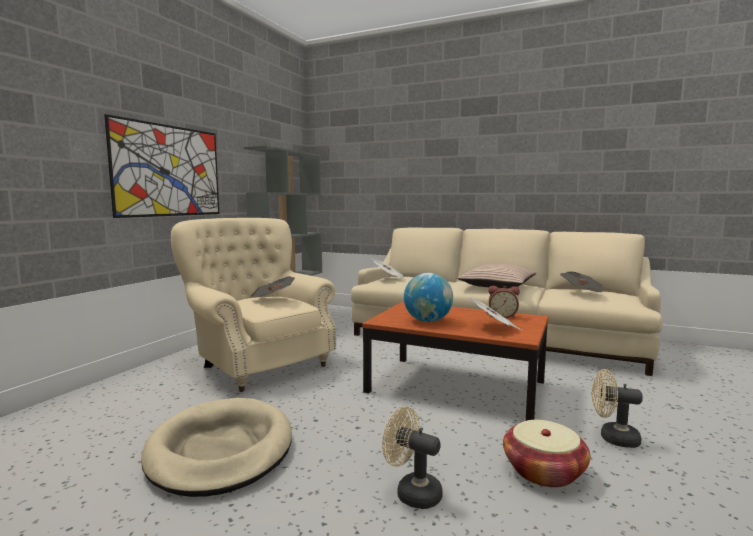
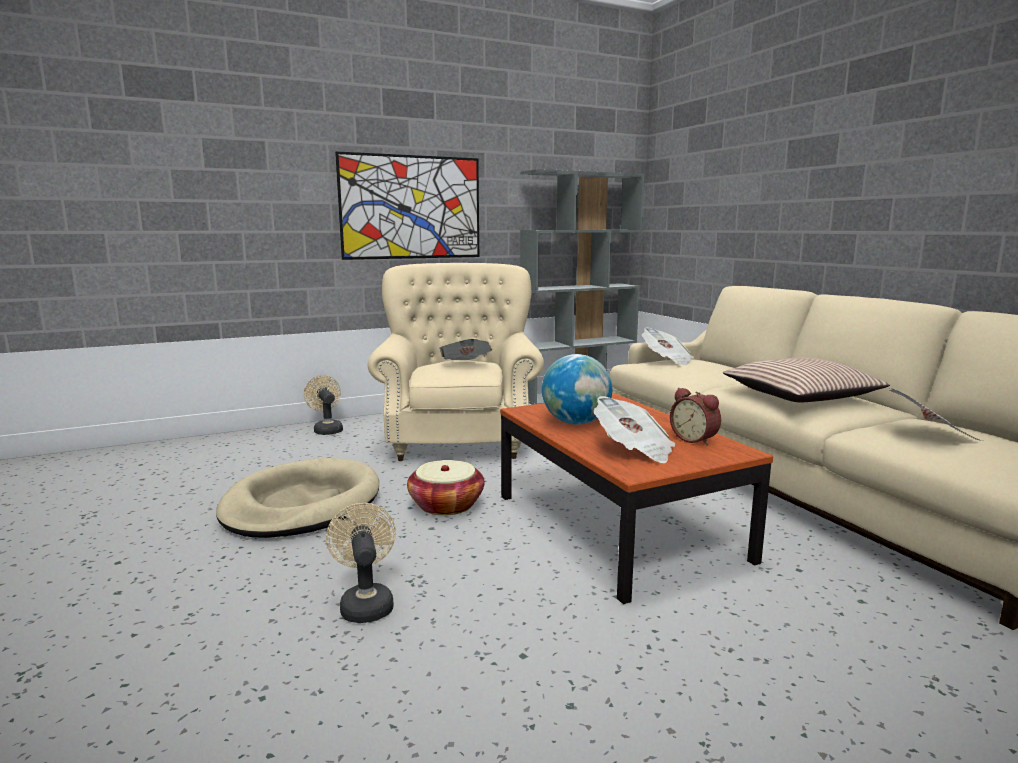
camera: 40 degrees right, 5 degrees up
basket [503,420,590,488] -> basket moved to [407,460,484,515]
beige fan [592,369,643,448] -> beige fan moved to [304,375,343,435]

